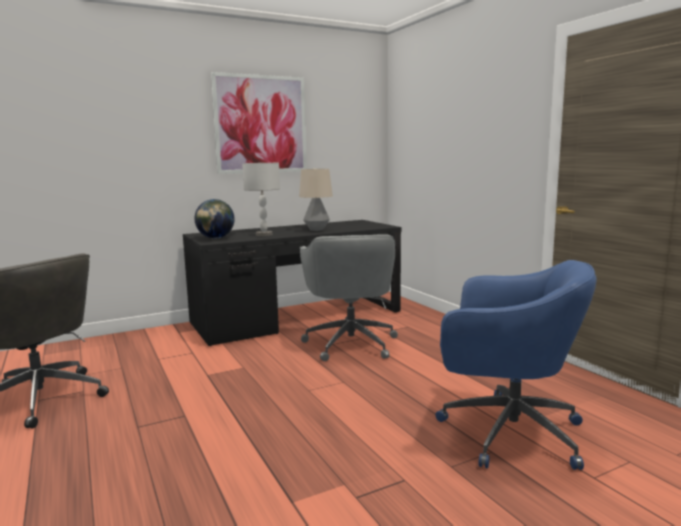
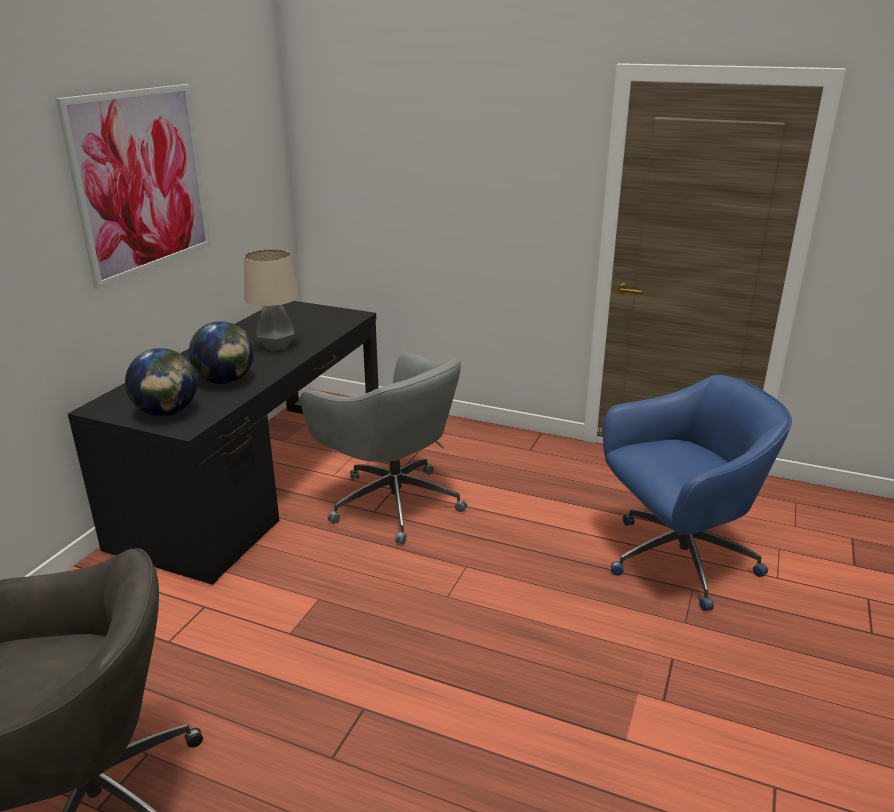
camera: 40 degrees left, 15 degrees up
grey table lamp [242,163,280,236] -> globe [189,321,254,384]

